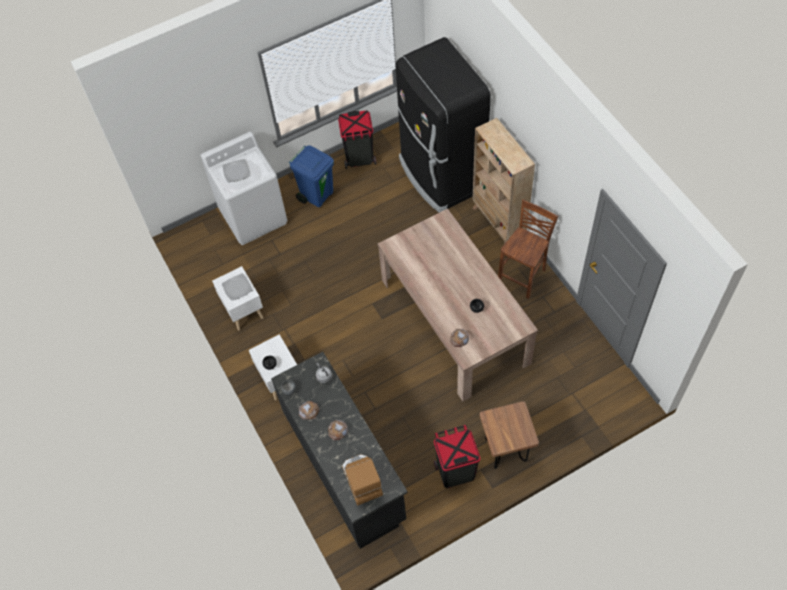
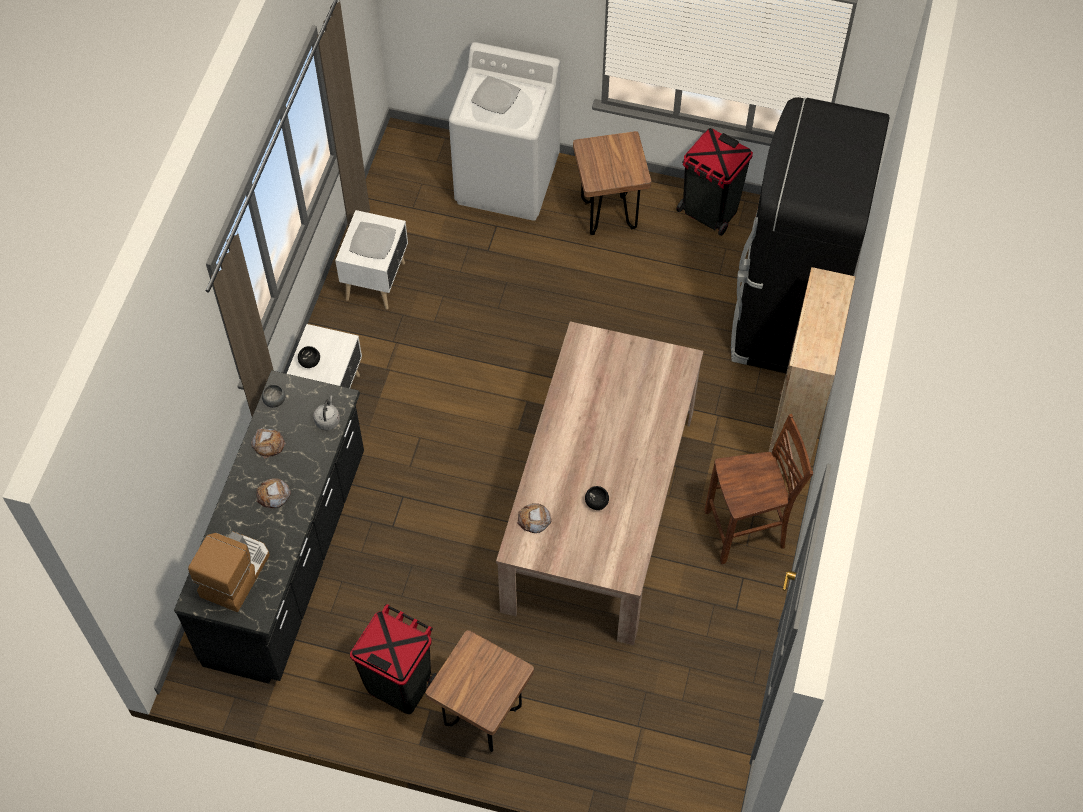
camera: 40 degrees right, 0 degrees up
blue trash can [289,145,334,207] -> brown stool [573,131,651,235]

